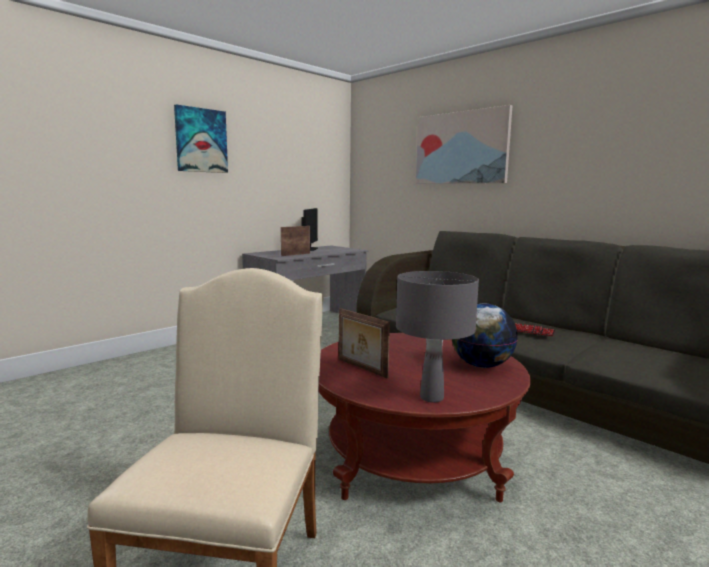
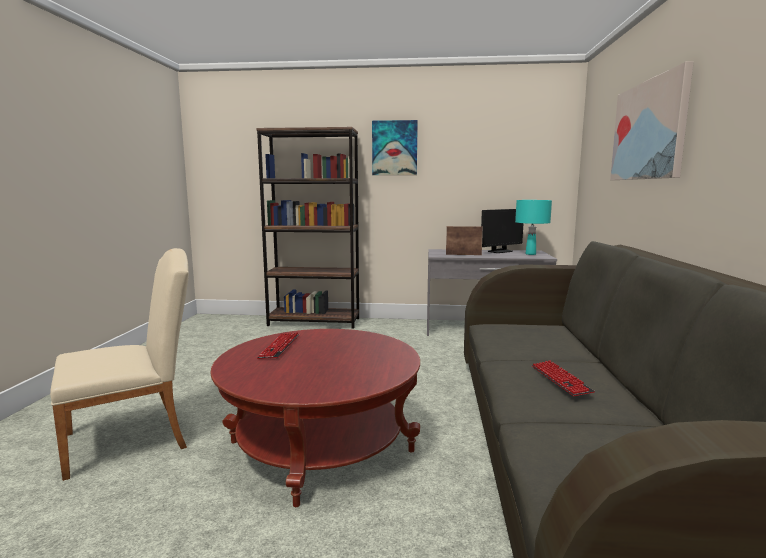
camera: 50 degrees right, 0 degrees up
picture frame [339,308,390,378] -> keyboard [257,332,299,359]
grey table lamp [396,271,479,403] -> none
globe [452,303,518,368] -> none
none -> brown bookcase [257,127,359,329]
none -> turquoise table lamp [515,200,552,255]

